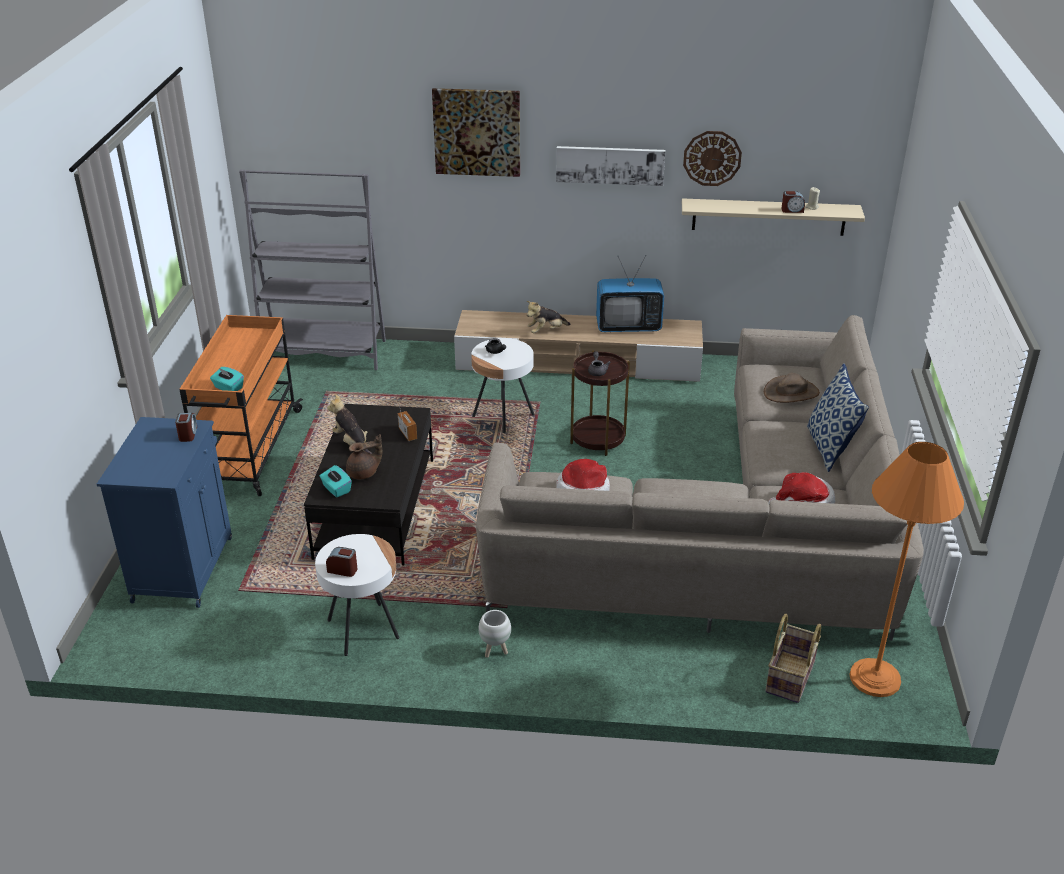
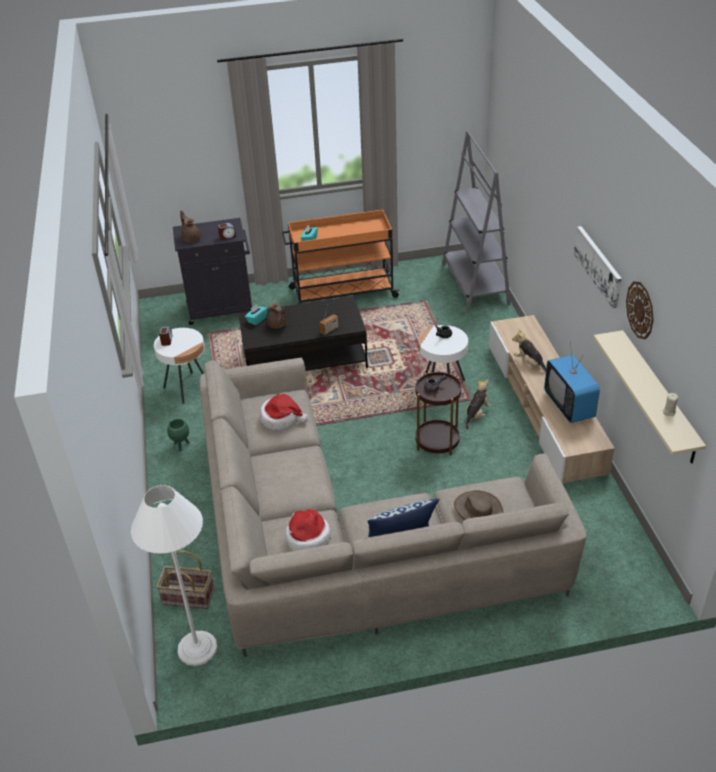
camera: 75 degrees right, 5 degrees up
blue cabinet [97,417,232,608] -> black cabinet [173,218,252,325]
plush toy [327,394,372,454] -> plush toy moved to [465,379,491,429]
picture [432,88,520,177] -> none
white planter [478,610,511,658] -> green planter [167,419,190,451]
alarm clock [781,191,805,213] -> none
orange floor lamp [850,442,964,697] -> white floor lamp [131,485,218,666]
none -> brown teapot [180,210,201,243]

